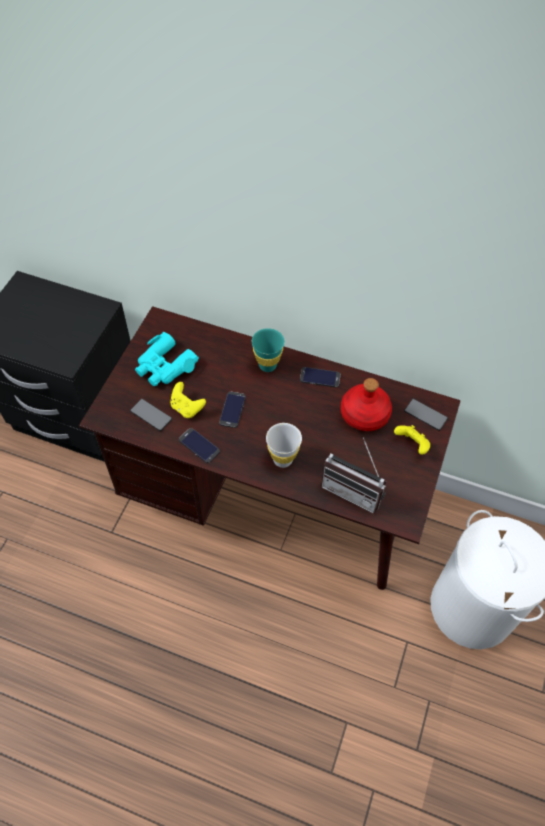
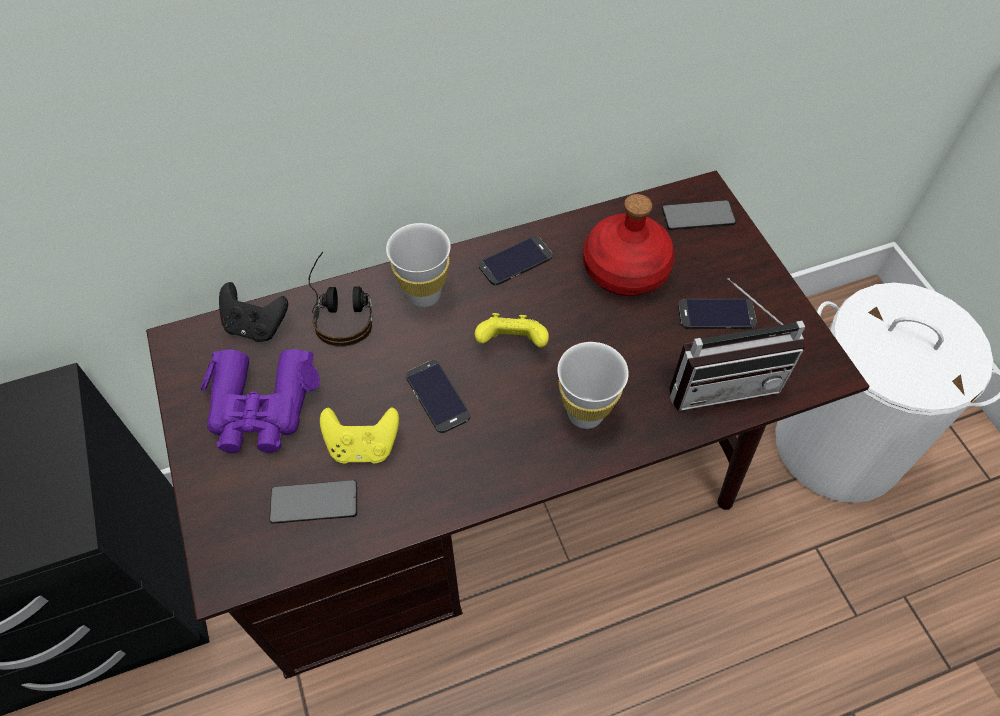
camera: 40 degrees left, 0 degrees up
turquoise binoculars [135,332,199,386] -> purple binoculars [200,349,320,453]
phone [179,428,220,463] -> phone moved to [678,299,757,329]
turquoise cup [252,328,285,372] -> white cup [386,223,451,308]
yellow game controller [394,425,430,455] -> yellow game controller moved to [475,313,549,348]
none -> black game controller [219,282,288,342]
none -> headphones [309,252,372,347]

